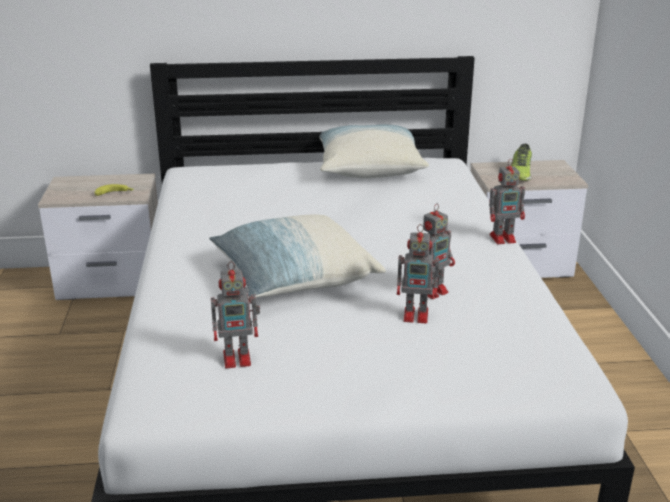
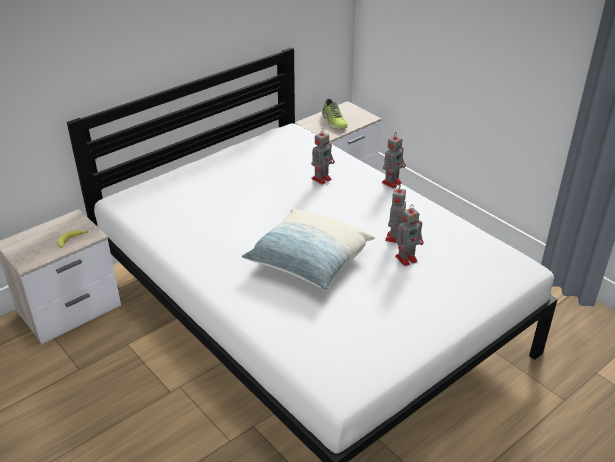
camera: 35 degrees left, 10 degrees up
toy robot [211,261,260,368] -> toy robot moved to [311,128,335,185]
pillow [319,124,429,178] -> none

